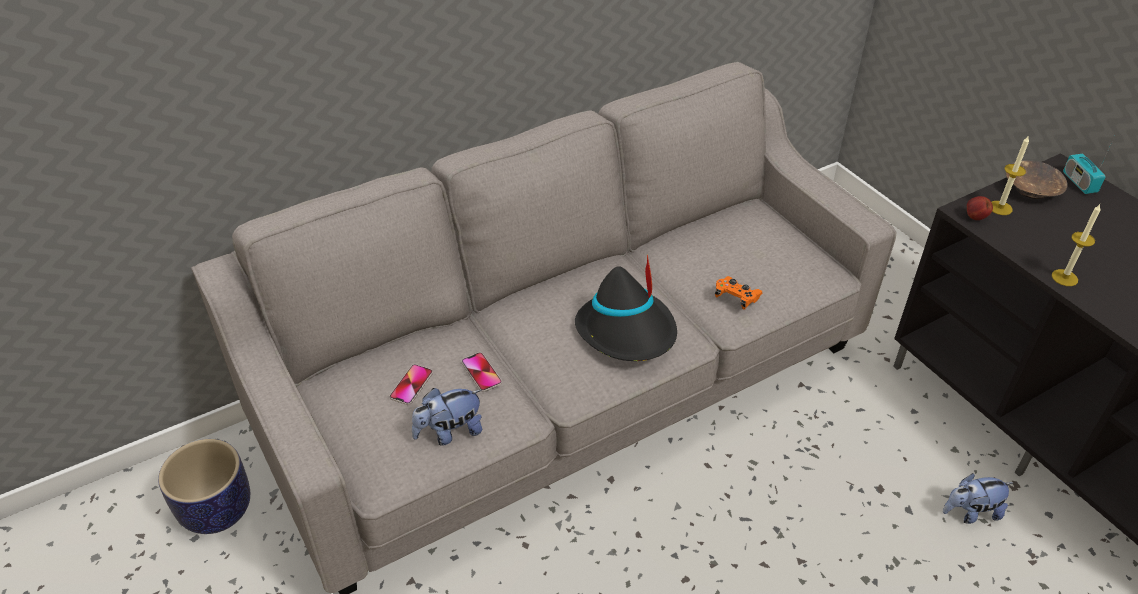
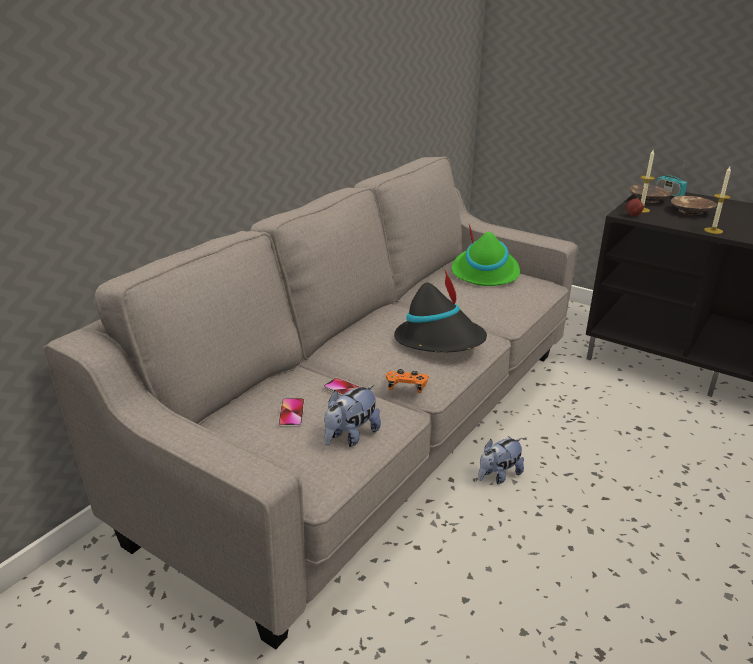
camera: 25 degrees left, 15 degrees down
planter [158,439,250,534] -> none
orange game controller [715,276,763,310] -> orange game controller moved to [386,369,429,393]
plush toy [943,473,1014,524] -> plush toy moved to [478,438,524,484]
none -> green hat [452,225,520,286]
none -> brown bowl [671,196,717,216]

